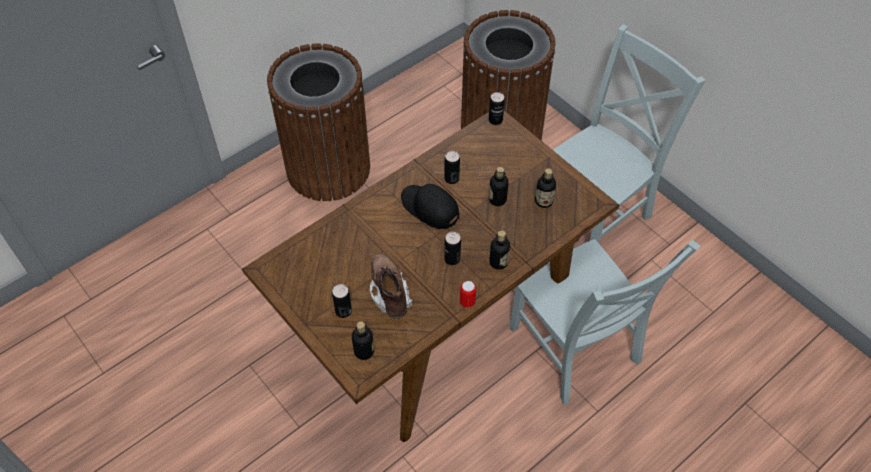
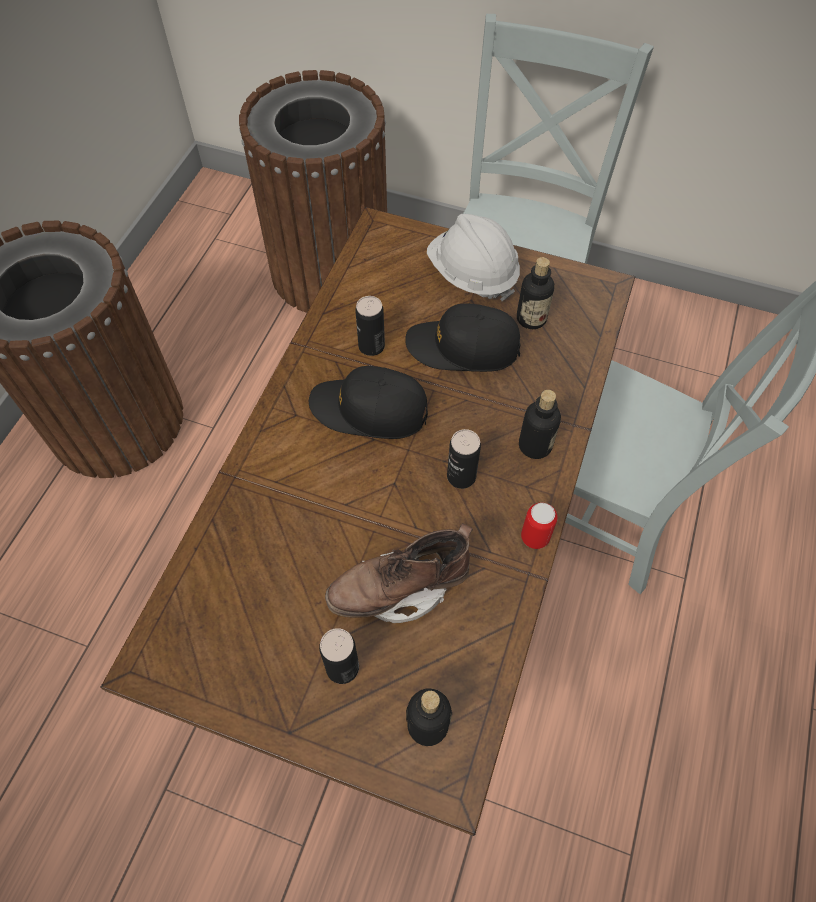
camera: 30 degrees left, 5 degrees up
brown boot [370,253,413,319] -> brown boot turned 60 degrees counterclockwise [325,523,473,623]
can [489,92,505,125] -> none
bottle [489,167,509,206] -> black cap [405,304,520,372]
none -> white hard hat [427,214,520,301]

